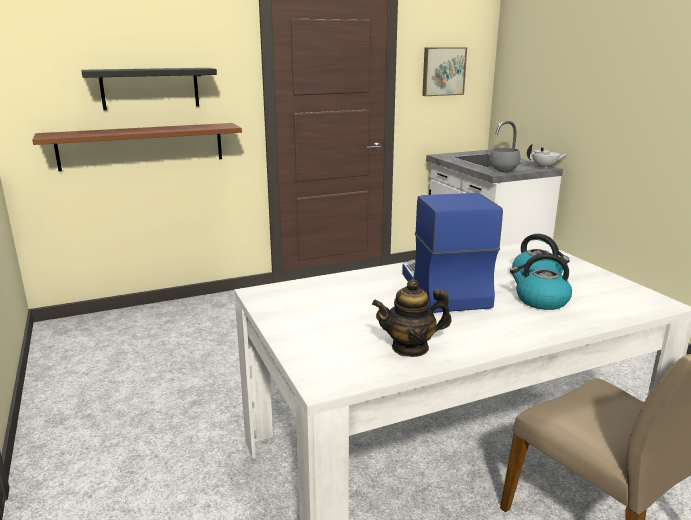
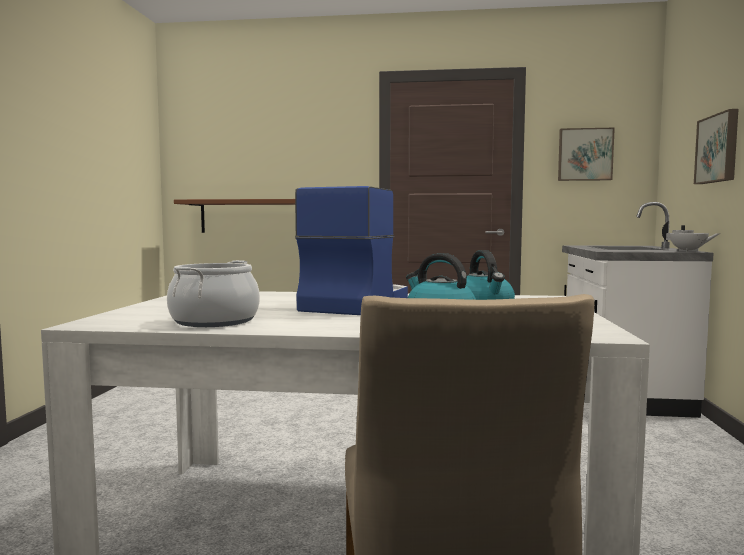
camera: 30 degrees right, 15 degrees down
black shelf [81,68,217,110] -> none
teapot [372,279,452,357] -> cooking pot [167,260,260,327]
grey bowl [490,147,520,172] -> none
none -> picture [694,109,738,184]

